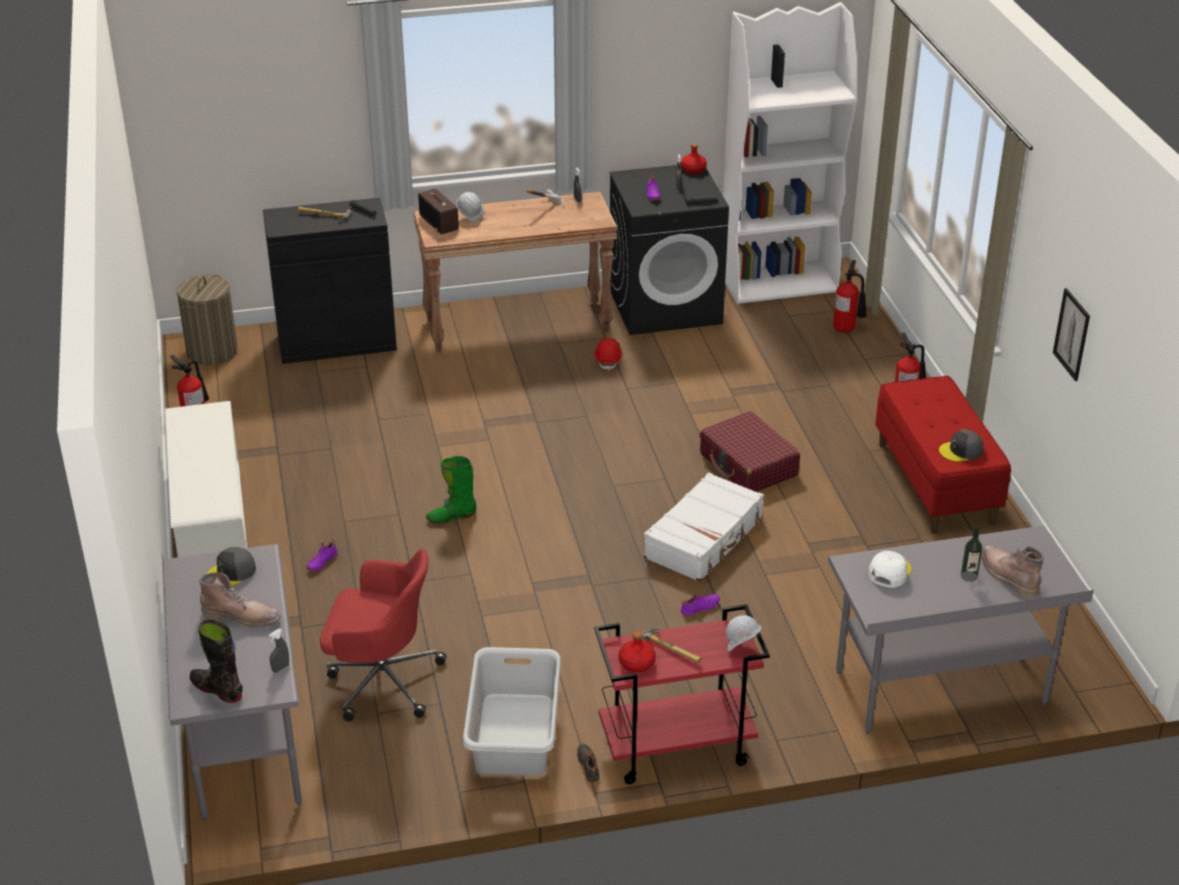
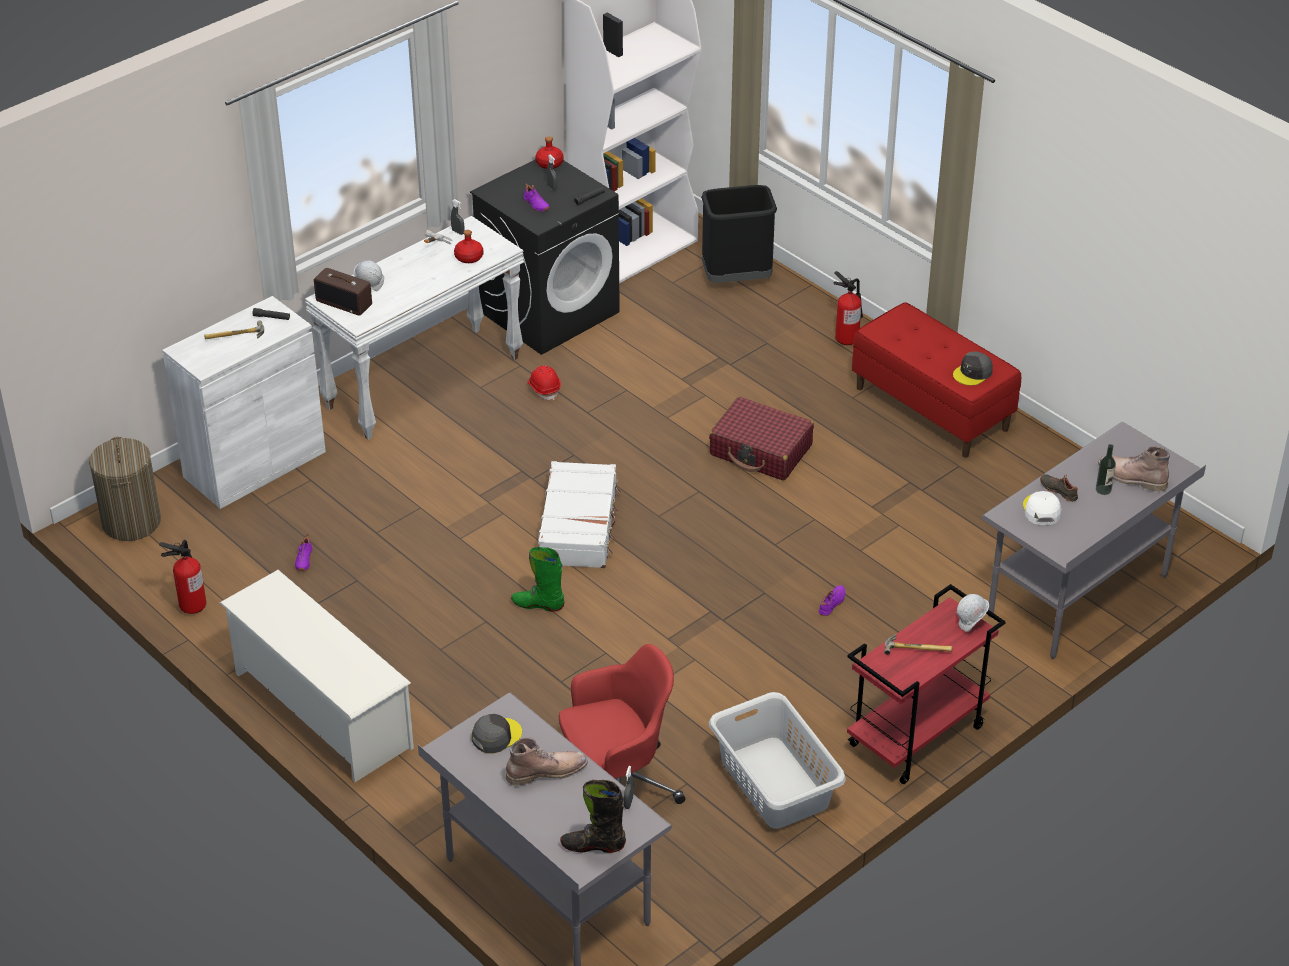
camera: 30 degrees left, 5 degrees up
grey cap [207,547,256,586] -> grey cap turned 150 degrees counterclockwise [472,714,522,753]
black cabinet [263,198,397,364] -> white cabinet [162,296,326,509]
purple shoe [307,539,338,572] -> purple shoe moved to [295,535,313,571]
brown console table [414,192,617,352] -> white console table [305,216,524,440]
green boot [426,456,476,524] -> green boot turned 60 degrees clockwise [511,547,565,612]
black shoe [577,744,600,782] -> black shoe moved to [1040,474,1078,502]
red bottle [619,631,656,672] -> red bottle moved to [454,230,483,263]
white suitcase [643,472,764,582] -> white suitcase moved to [538,461,621,568]
fire extinguisher [833,260,867,333] -> black trash can [701,185,777,283]
picture [1053,288,1090,381] -> none

